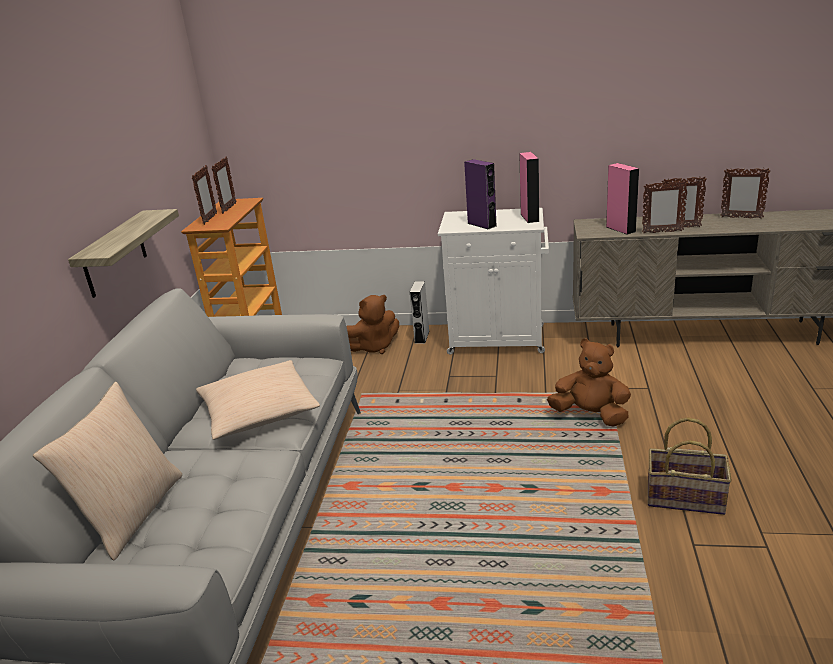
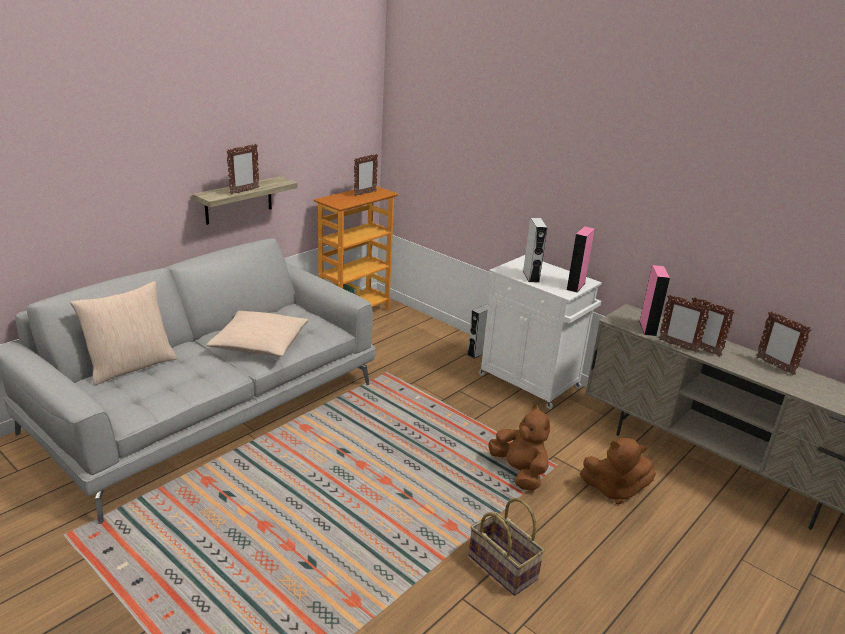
camera: 30 degrees right, 0 degrees up
picture frame [192,165,217,225] -> picture frame moved to [226,144,259,195]
brown plush toy [346,295,399,354] -> brown plush toy moved to [580,438,656,505]
purple speaker [464,159,497,230] -> grey speaker [523,218,547,282]

